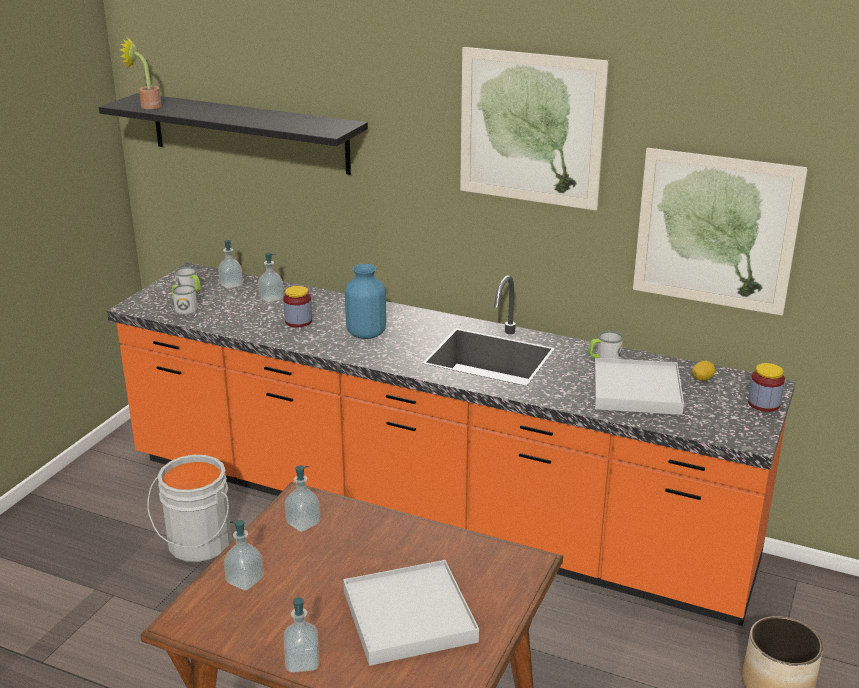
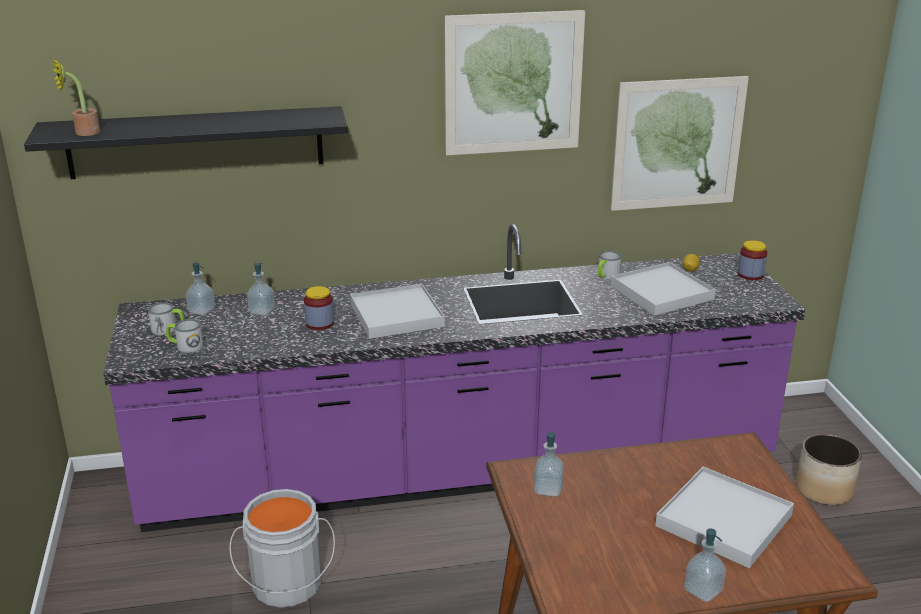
camera: 35 degrees left, 0 degrees up
orange counter [107,263,796,626] -> purple counter [103,224,805,532]
soap dispenser [224,520,264,591] -> none
blue vase [345,264,386,339] -> white tray [350,284,445,339]

